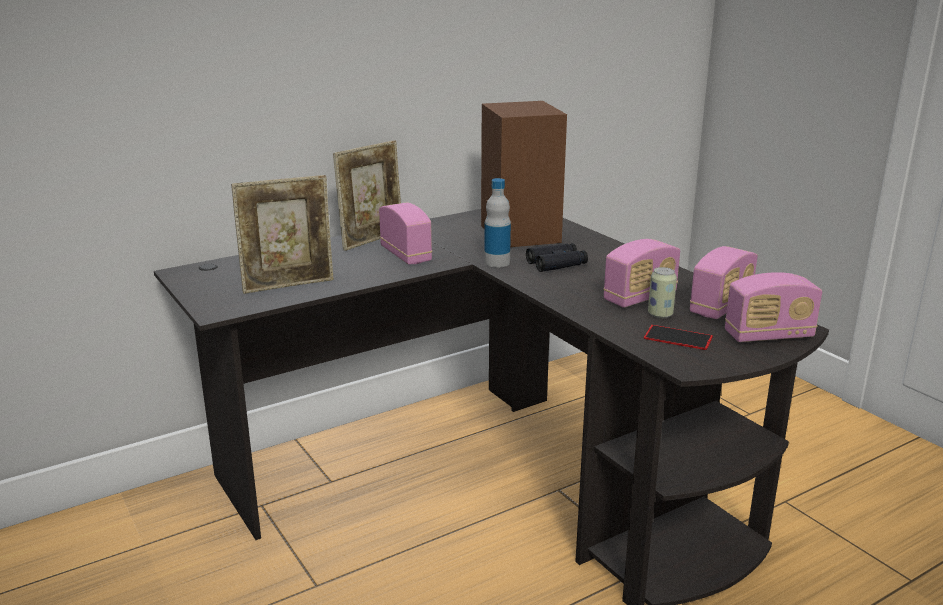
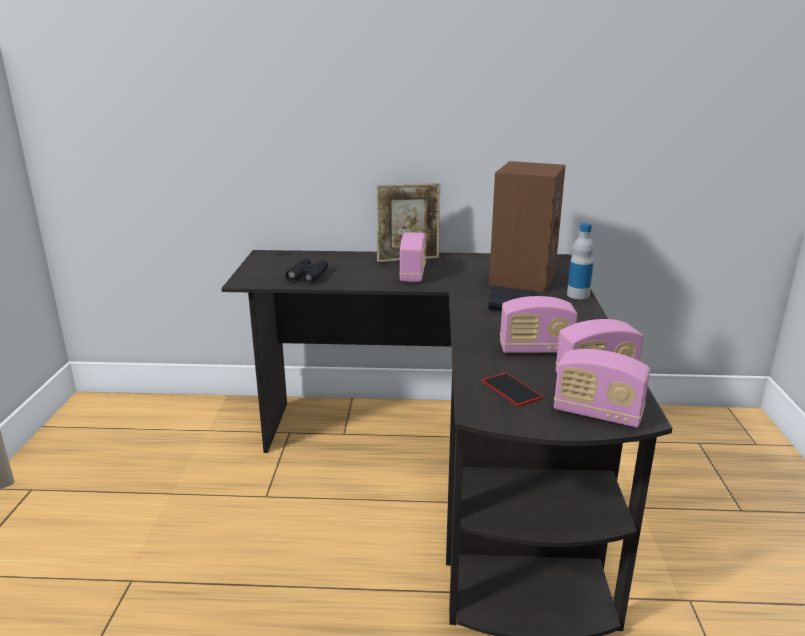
camera: 35 degrees right, 0 degrees up
picture frame [231,175,334,294] -> black binoculars [285,259,328,284]
bottle [484,178,511,267] -> bottle moved to [567,223,594,299]
can [648,267,677,318] -> none

